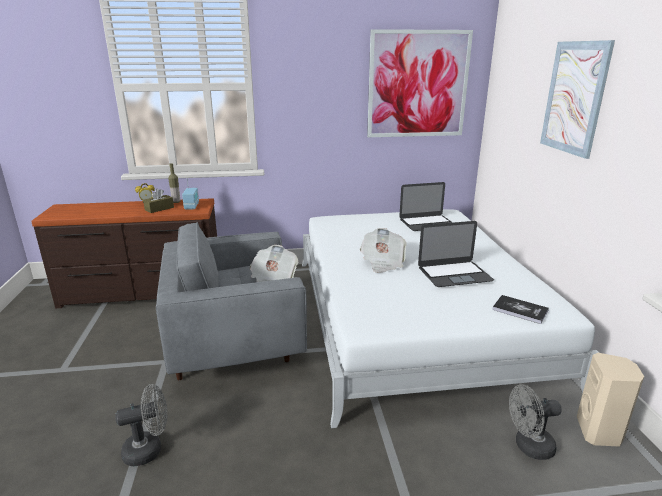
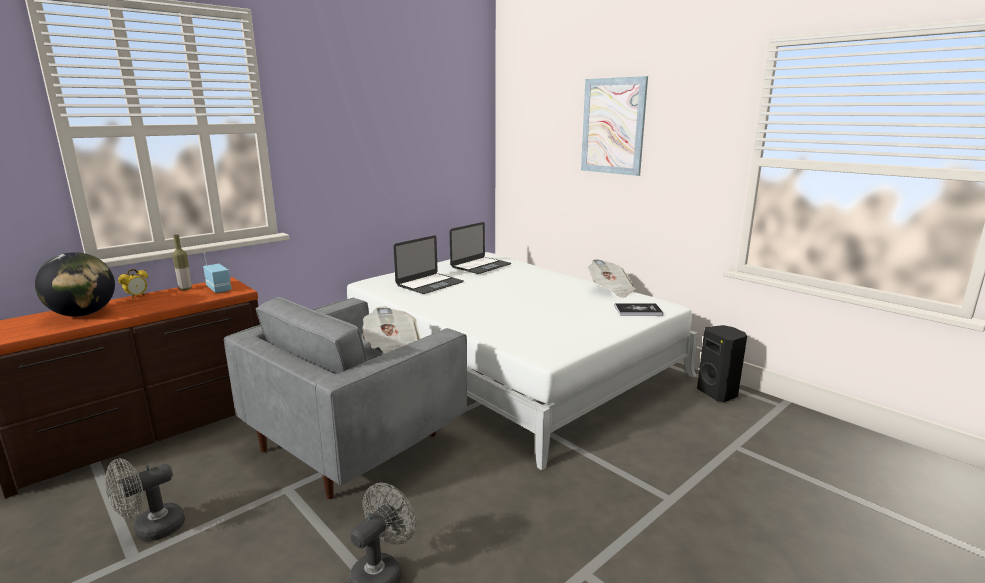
camera: 35 degrees left, 5 degrees down
brown tissue box [143,189,174,213] -> none
newspaper [360,228,407,273] -> newspaper moved to [588,259,636,298]
picture [367,29,473,137] -> none
laptop [418,221,494,287] -> laptop moved to [393,235,464,294]
grey fan [509,384,562,460] -> grey fan moved to [105,458,185,541]
beige speaker [577,353,644,447] -> black speaker [697,325,747,402]
none -> globe [35,252,115,317]

